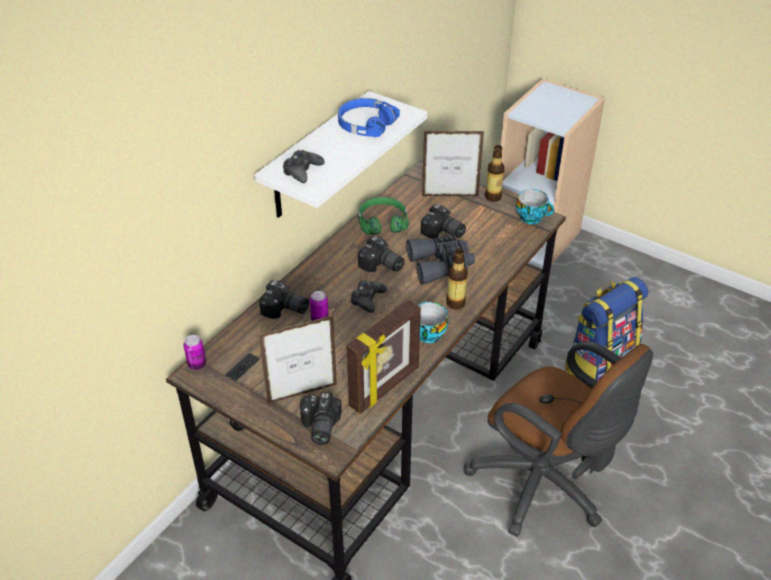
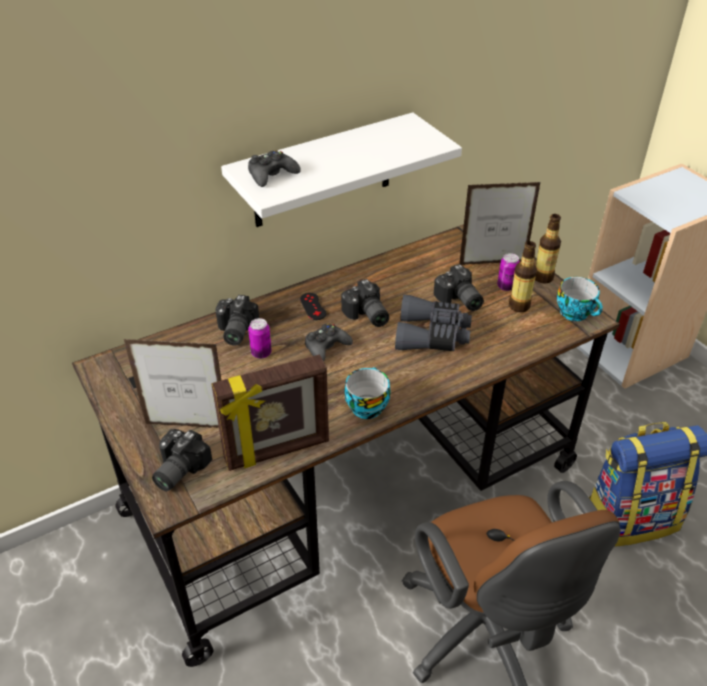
camera: 25 degrees right, 0 degrees up
can [183,335,206,370] -> can moved to [497,253,520,291]
camera [259,280,309,319] -> camera turned 45 degrees clockwise [216,295,259,346]
blue headphones [338,98,400,137] -> none
green headphones [358,197,409,234] -> none
picture frame [422,131,484,197] -> picture frame turned 150 degrees clockwise [459,182,541,265]
bottle [446,249,468,310] -> bottle moved to [509,241,537,312]
none -> black game controller [300,293,326,320]

